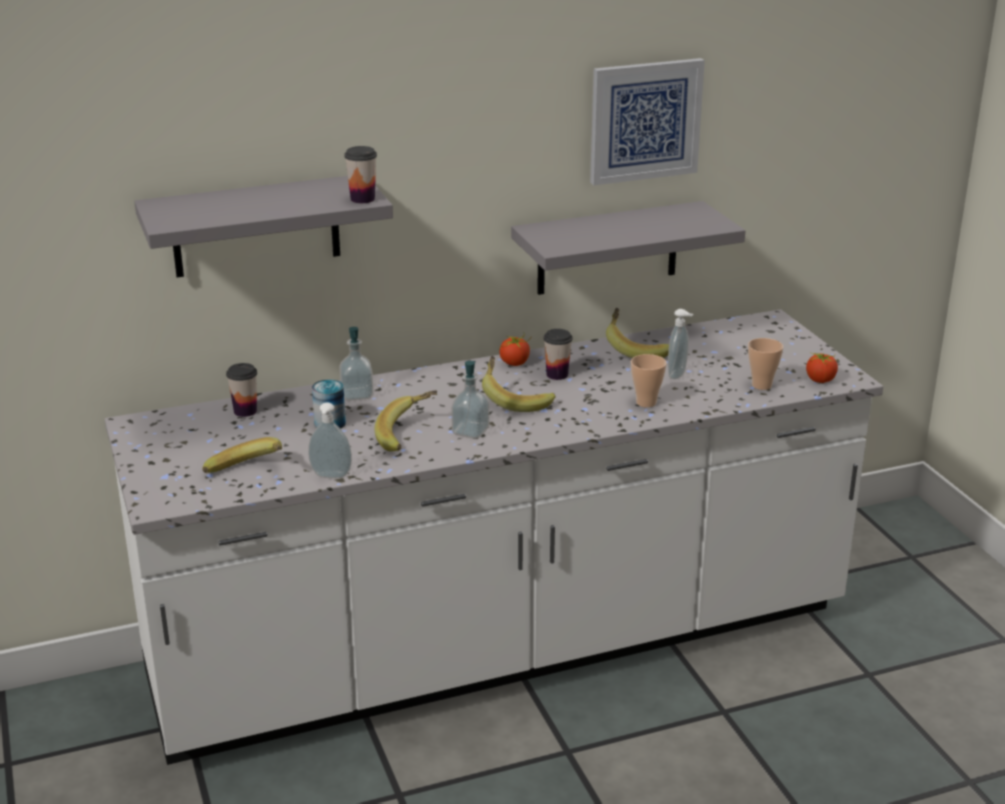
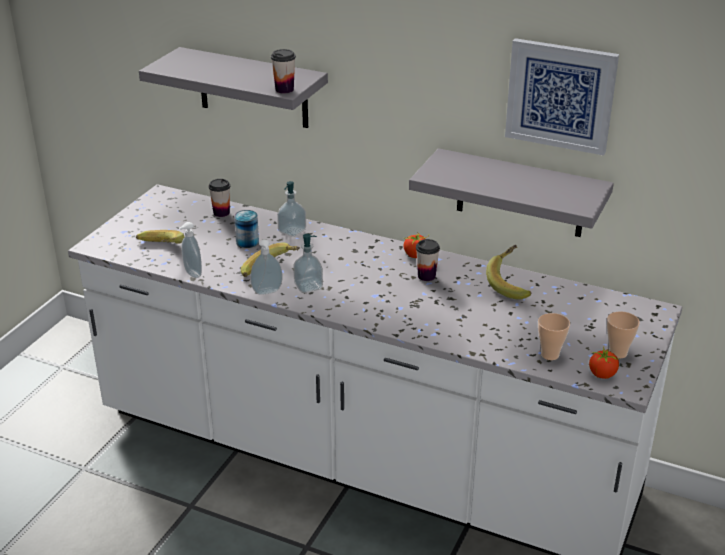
camera: 45 degrees right, 5 degrees up
banana [482,356,556,412] -> none
cup [631,354,667,407] -> cup moved to [607,311,640,358]
soap dispenser [668,309,693,379] -> soap dispenser moved to [250,239,282,295]

